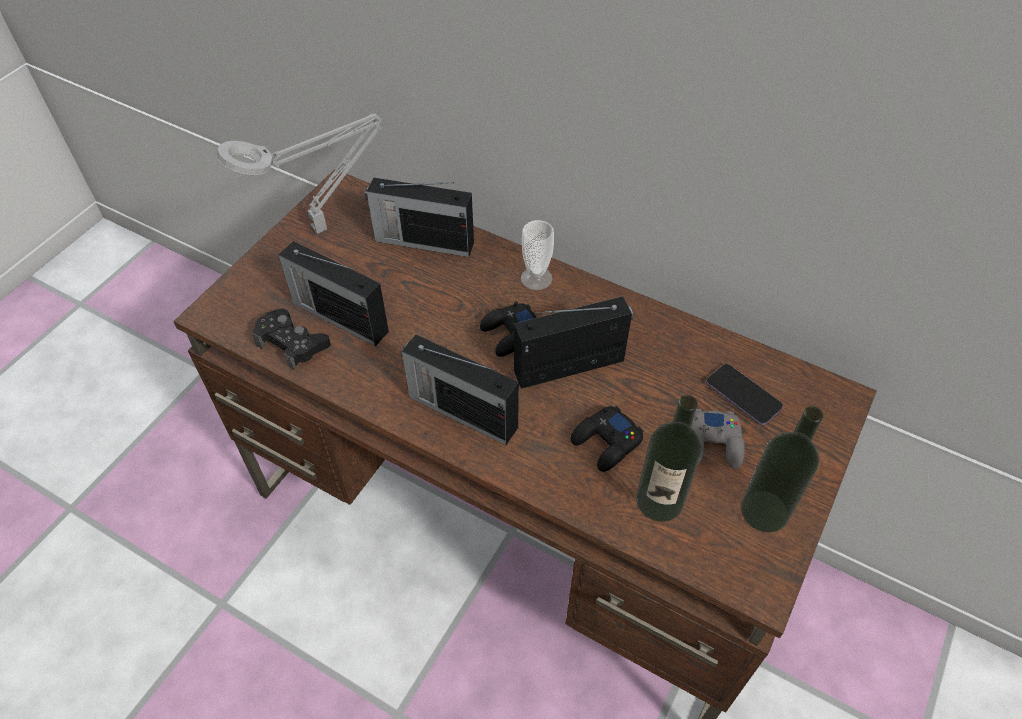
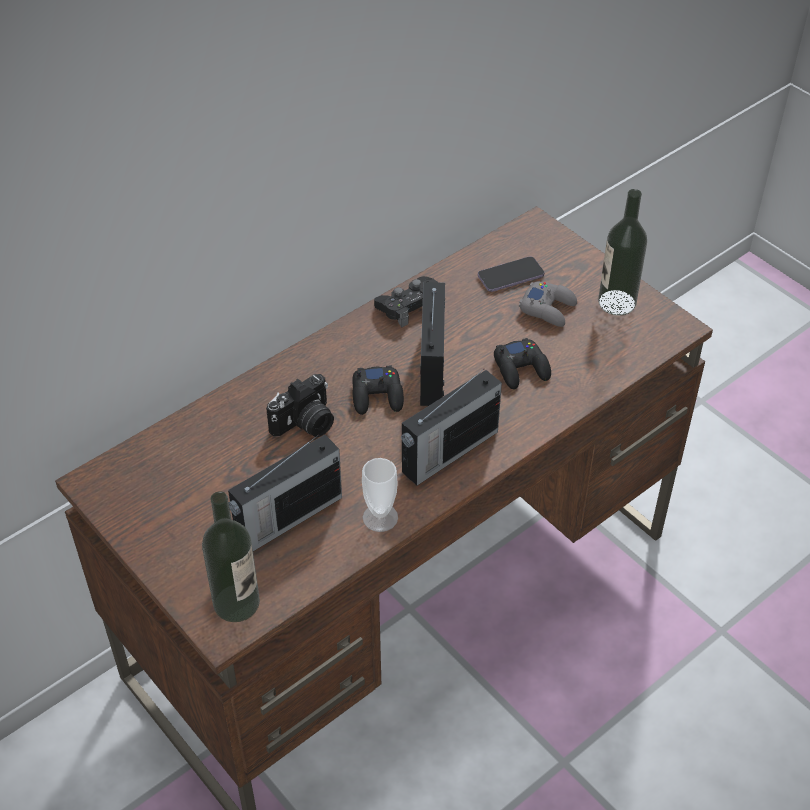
camera: 70 degrees left, 5 degrees down
grey table lamp [217,113,382,234] -> none
black game controller [252,308,331,370] -> black game controller moved to [374,276,437,328]
radio [365,177,474,257] -> none
cup [521,220,554,290] -> cup moved to [362,458,398,532]
bottle [636,395,702,522] -> bottle moved to [202,491,260,622]
none -> camera [266,374,334,437]

